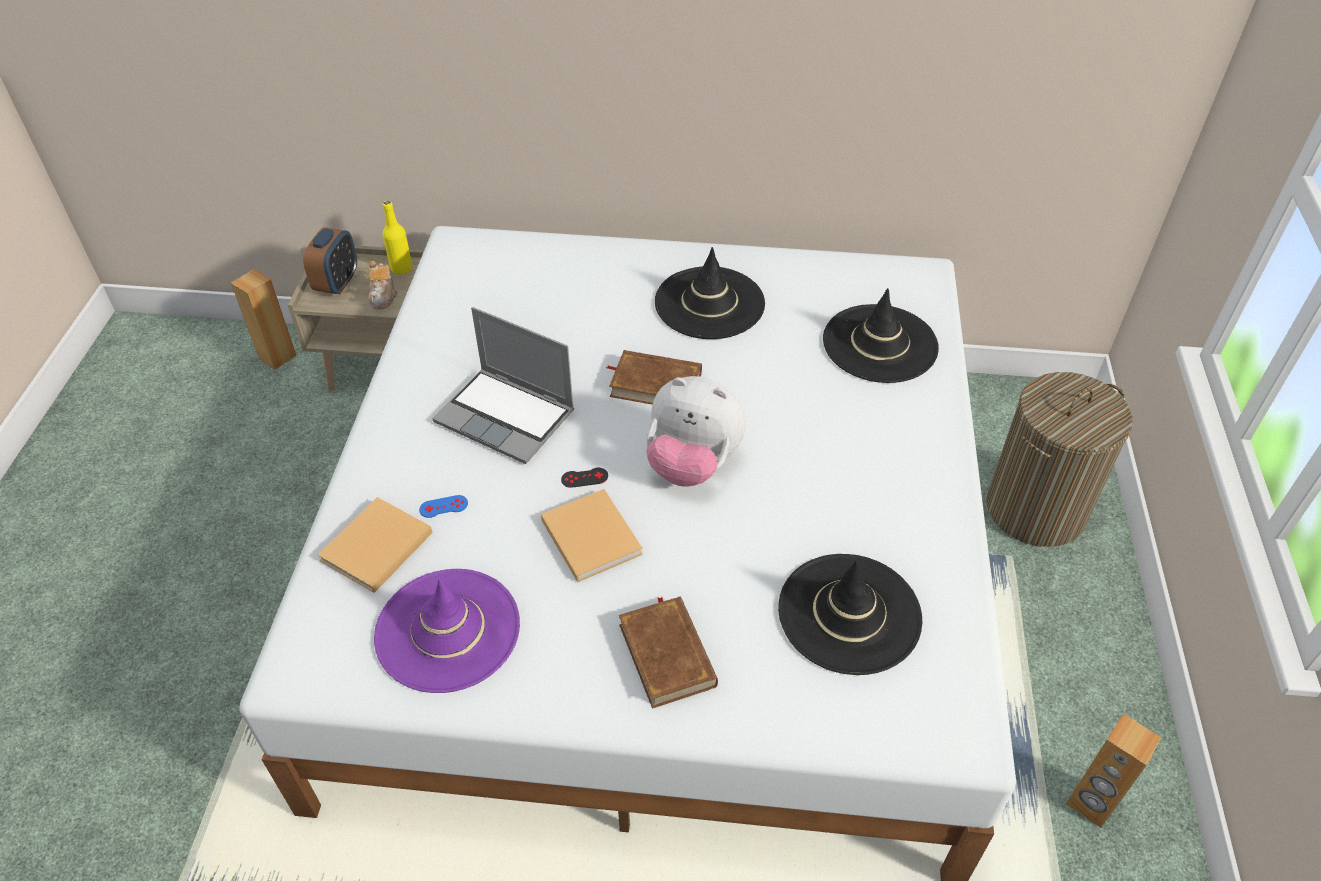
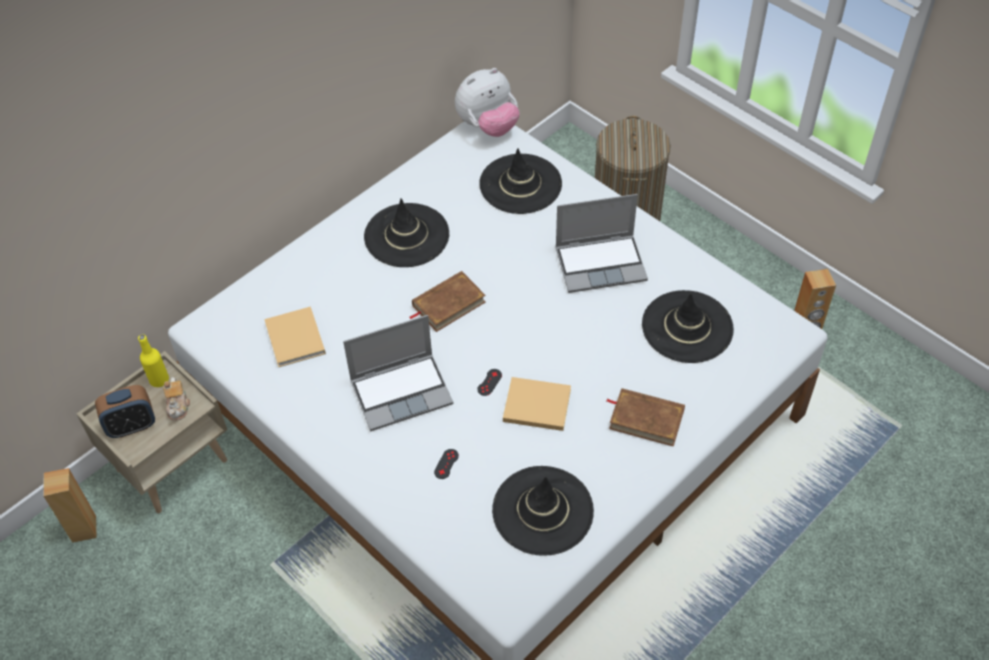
camera: 50 degrees left, 5 degrees up
alarm clock [303,227,357,294] -> alarm clock turned 105 degrees clockwise [95,385,155,438]
beige book [318,497,432,593] -> beige book moved to [264,307,326,367]
teapot [368,261,397,309] -> teapot turned 45 degrees clockwise [163,377,190,421]
purple hat [374,569,520,693] -> black hat [492,466,594,556]
blue game controller [419,495,468,518] -> black game controller [434,449,459,479]
plush toy [646,376,746,487] -> plush toy moved to [455,68,519,137]
none -> laptop [555,194,648,293]

